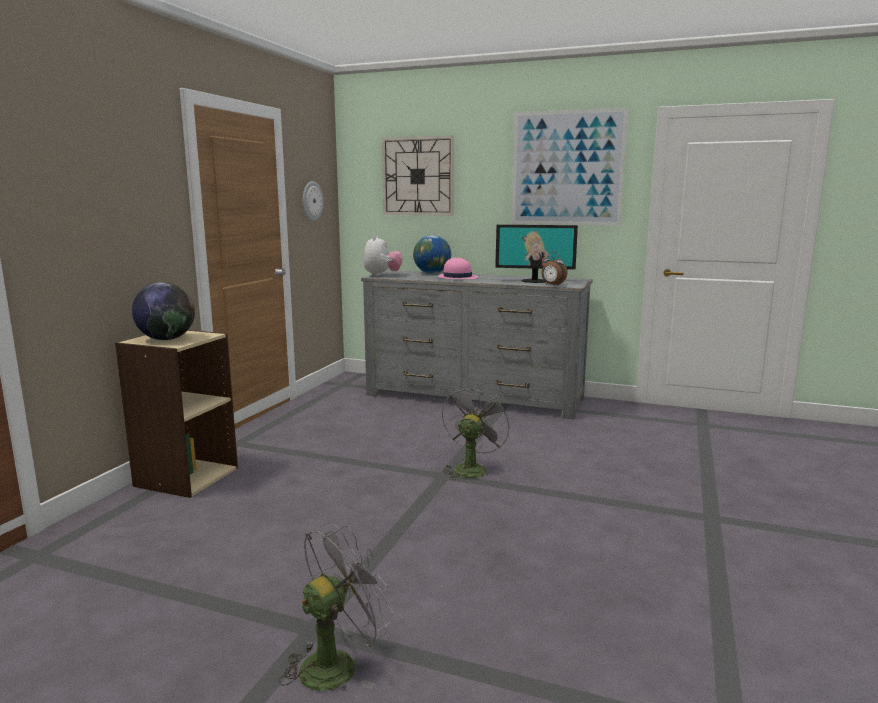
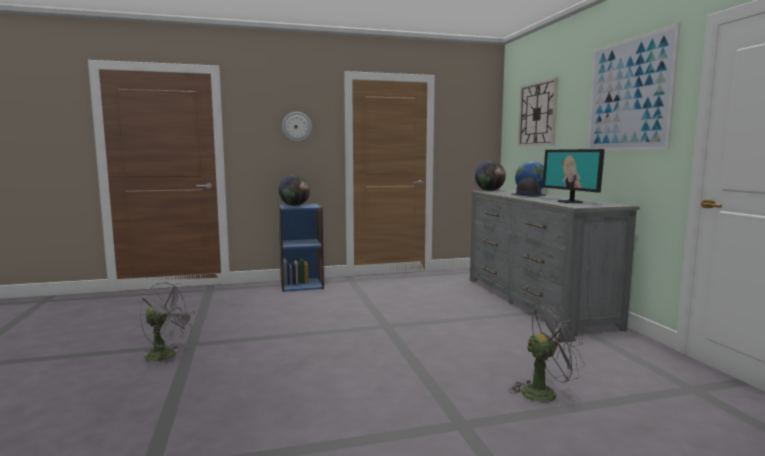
camera: 55 degrees right, 5 degrees down
beige bookcase [115,330,238,498] -> blue bookcase [278,203,324,292]
wall clock [303,181,323,221] -> wall clock moved to [282,112,312,142]
plush toy [363,236,402,276] -> globe [475,161,506,191]
pink hat [438,258,478,279] -> black hat [511,179,546,197]
grey fan [442,384,512,480] -> grey fan moved to [509,305,585,408]
alarm clock [542,252,567,286] -> none

